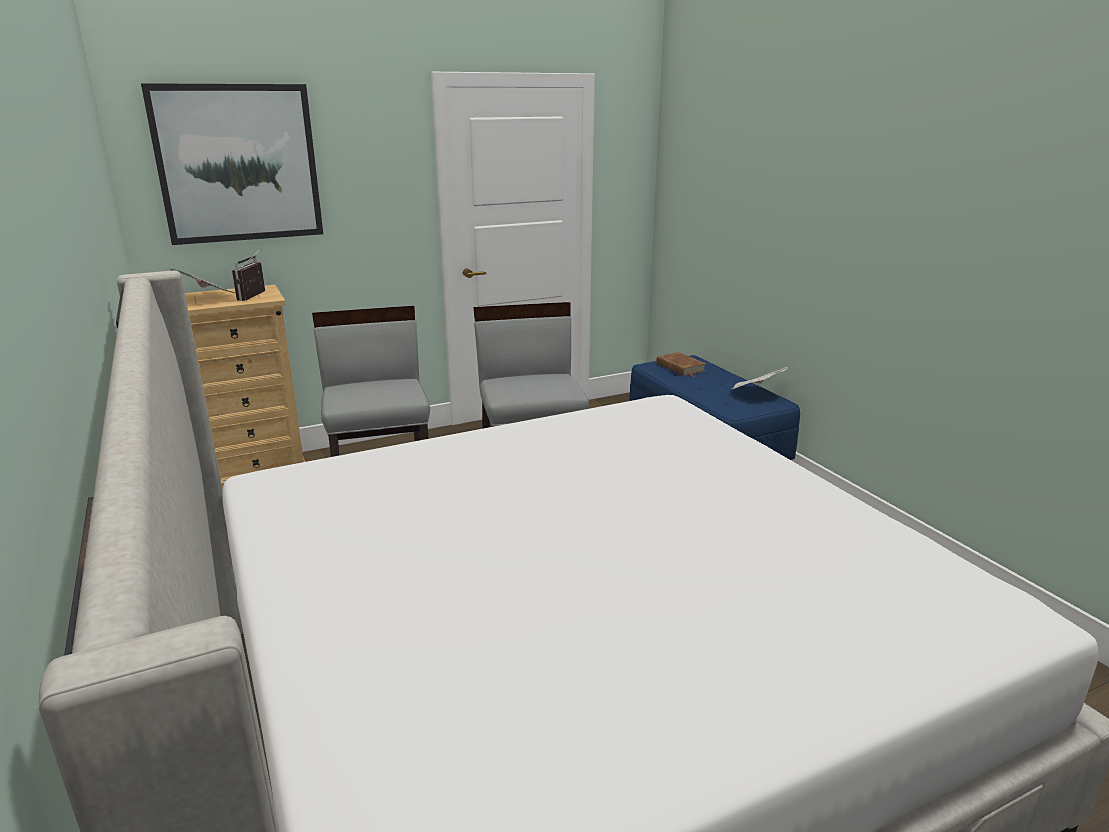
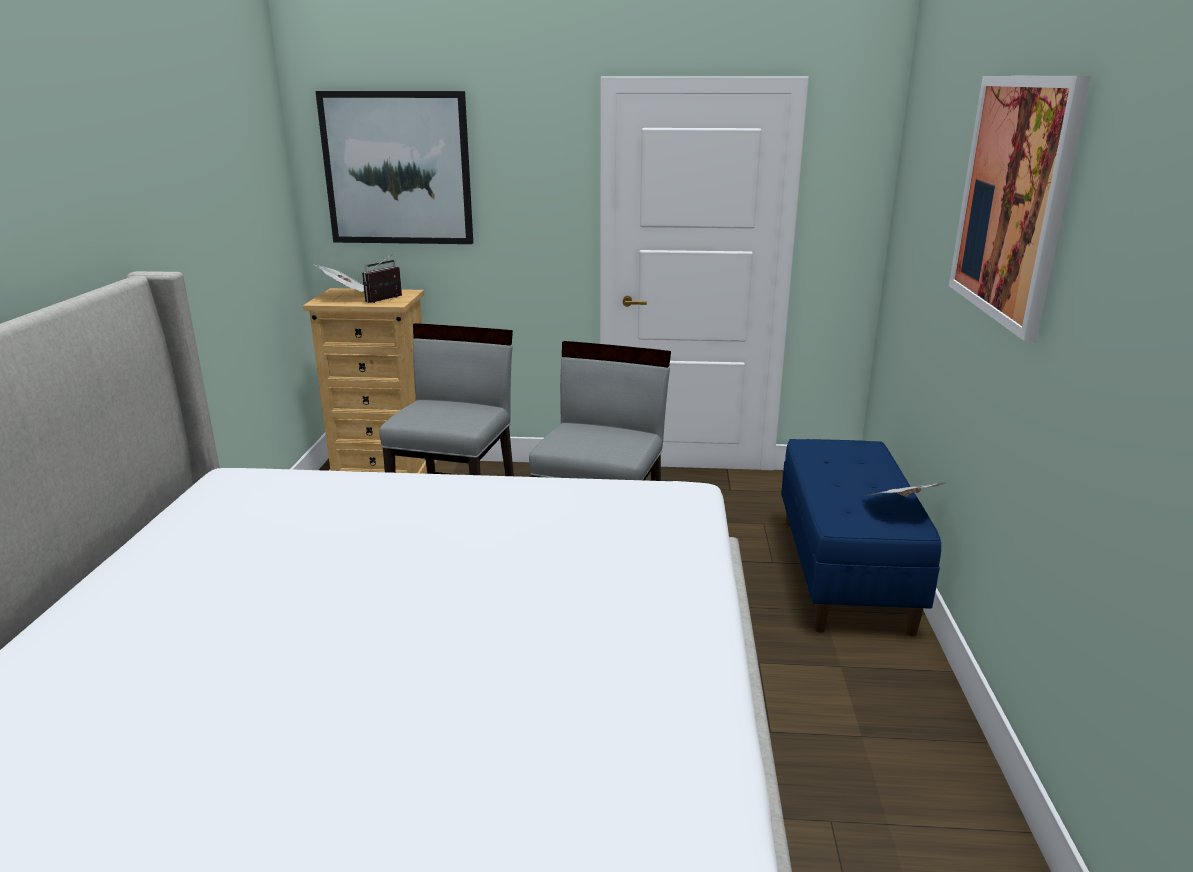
camera: 30 degrees right, 0 degrees up
brown book [656,352,706,377] -> none
none -> picture [949,76,1091,341]

